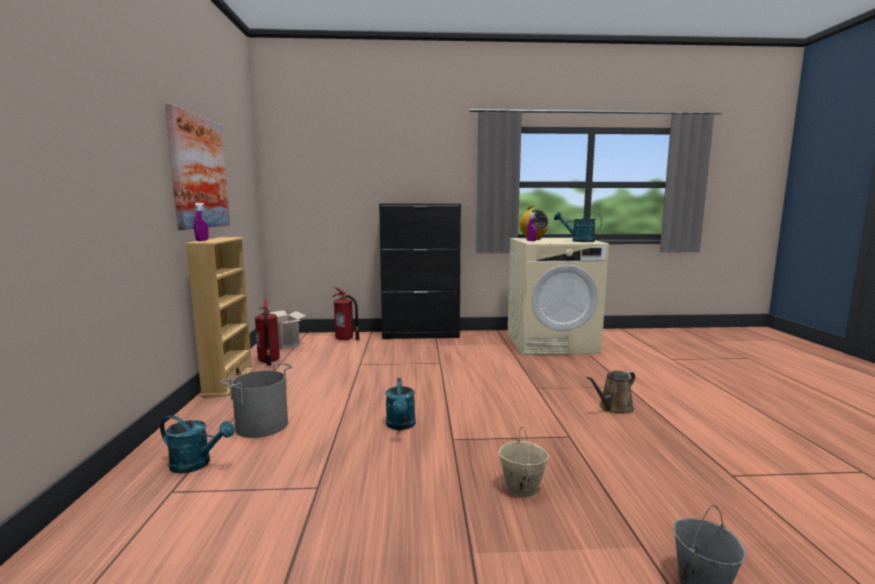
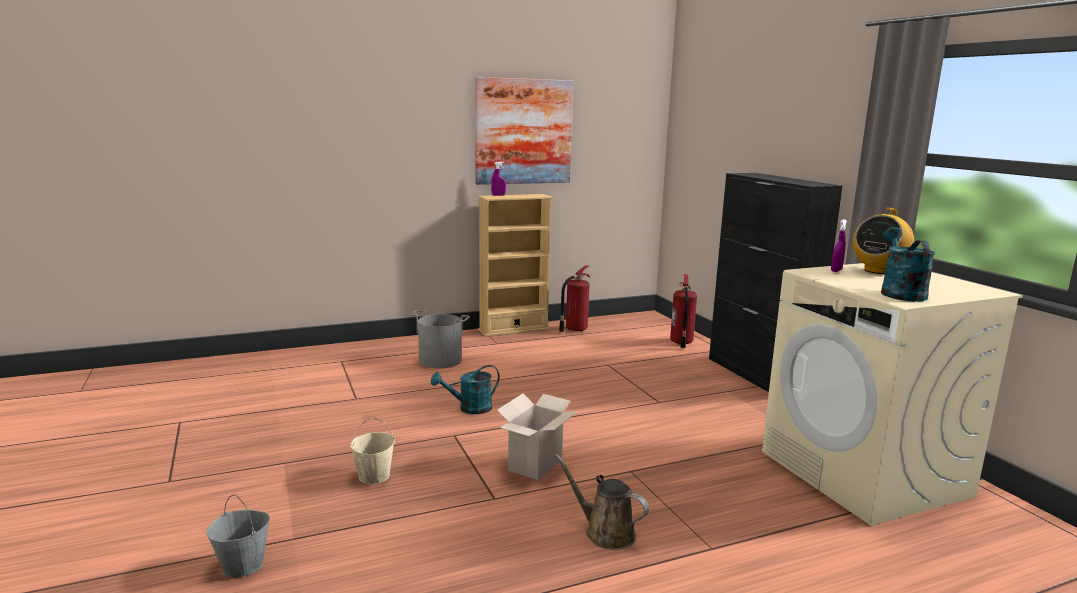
camera: 70 degrees right, 5 degrees up
turquoise watering can [160,415,235,474] -> none
cardboard box [270,310,306,350] -> cardboard box moved to [497,393,578,480]

